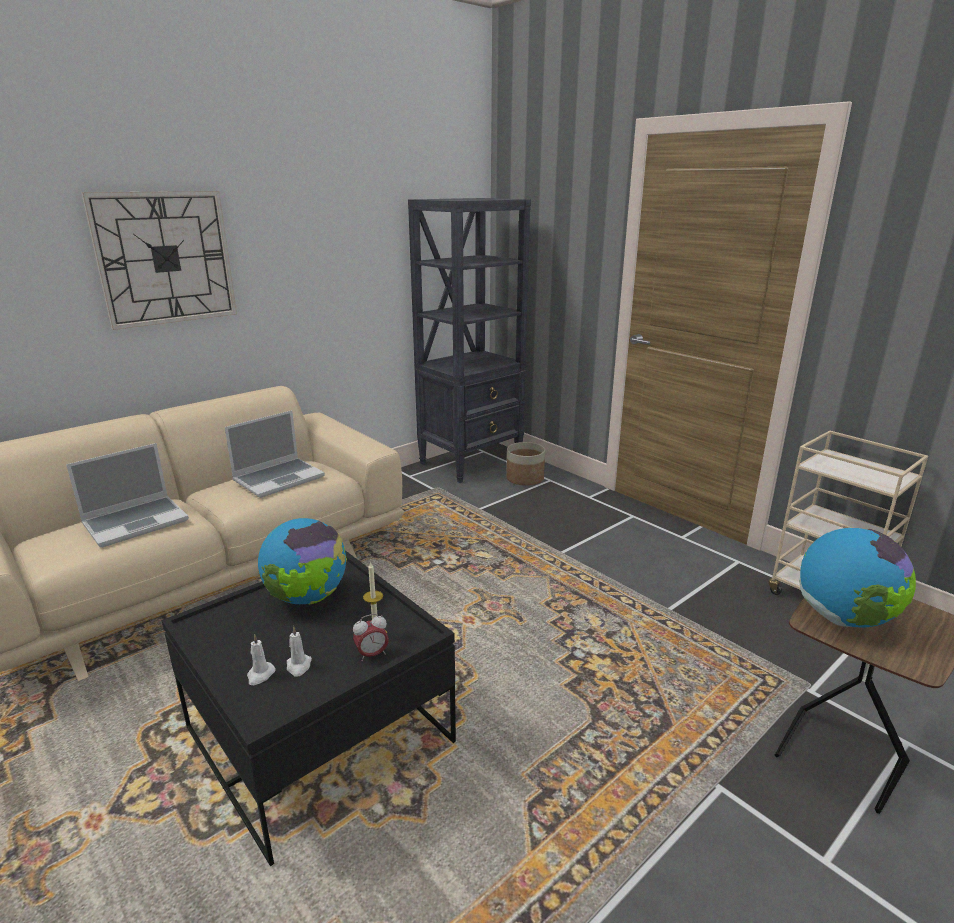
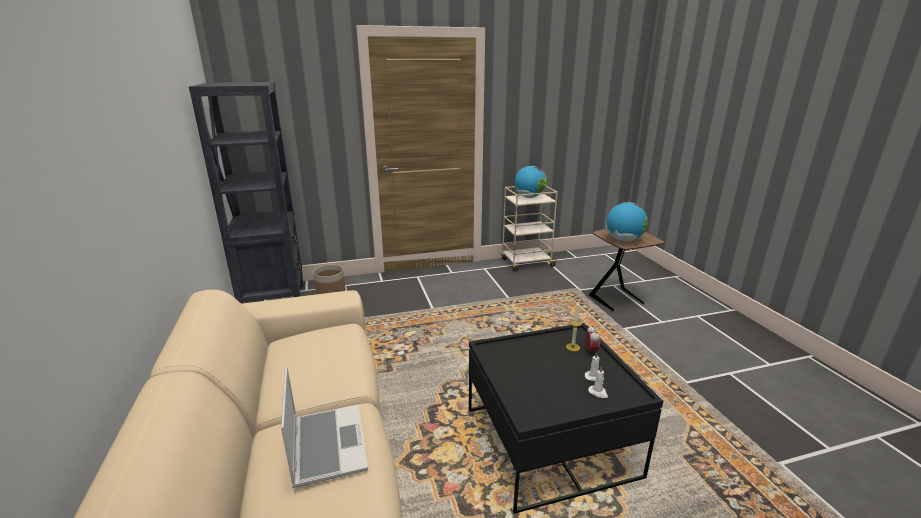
camera: 65 degrees left, 0 degrees up
wall clock [81,191,237,330] -> none
laptop [225,410,325,498] -> none
globe [258,518,347,605] -> globe moved to [515,166,547,198]

